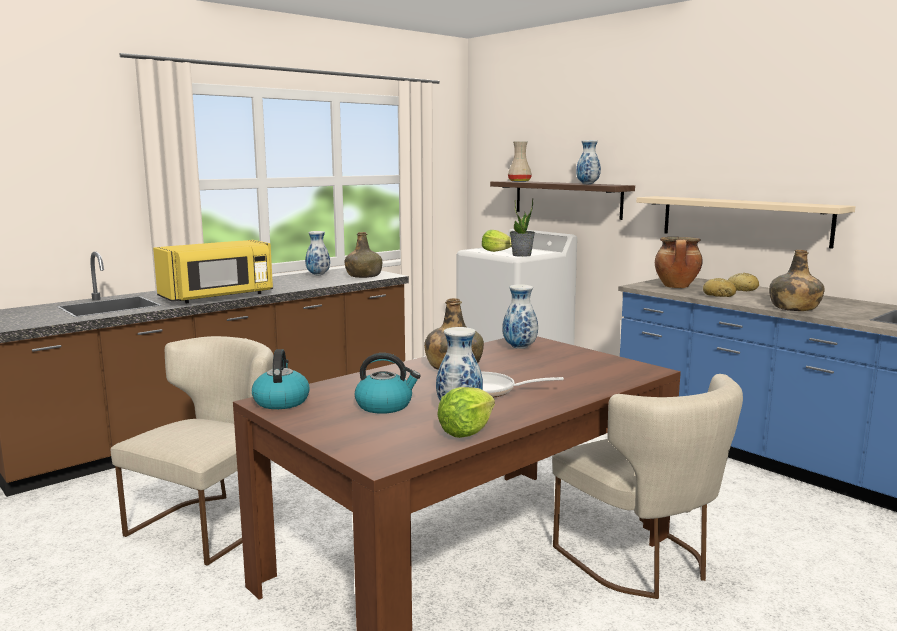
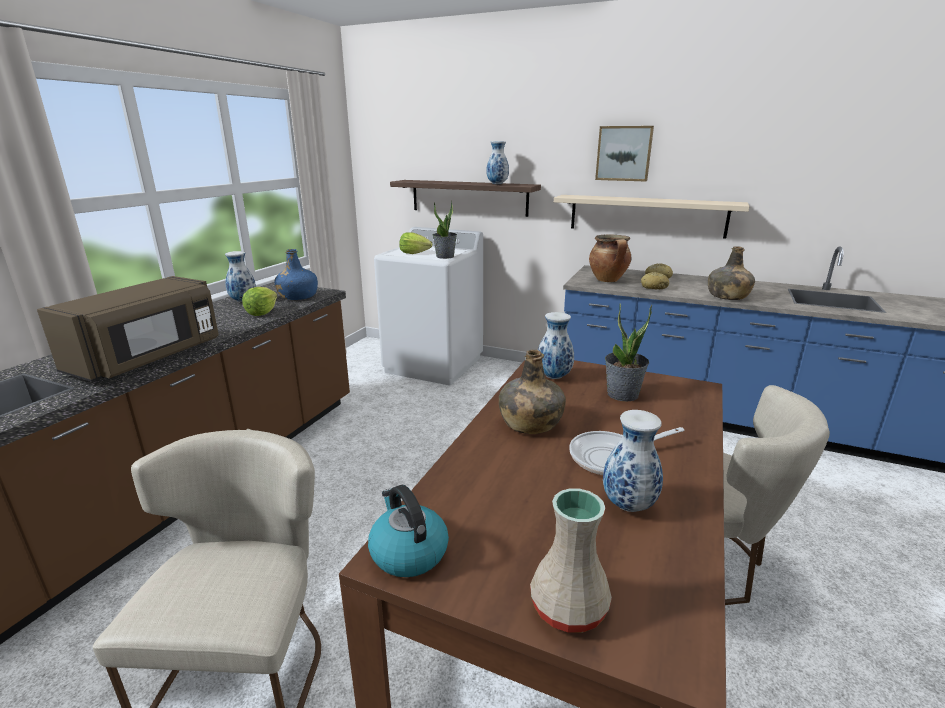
camera: 25 degrees left, 10 degrees up
yellow microwave [153,240,273,303] -> brown microwave [37,276,219,382]
green bottle [345,232,382,278] -> blue bottle [274,249,318,300]
kettle [355,353,421,414] -> none
lettuce [438,387,495,438] -> lettuce moved to [242,287,277,316]
beige vase [508,141,532,182] -> beige vase moved to [530,488,612,633]
none -> picture [595,126,654,182]
none -> potted plant [605,303,652,401]

